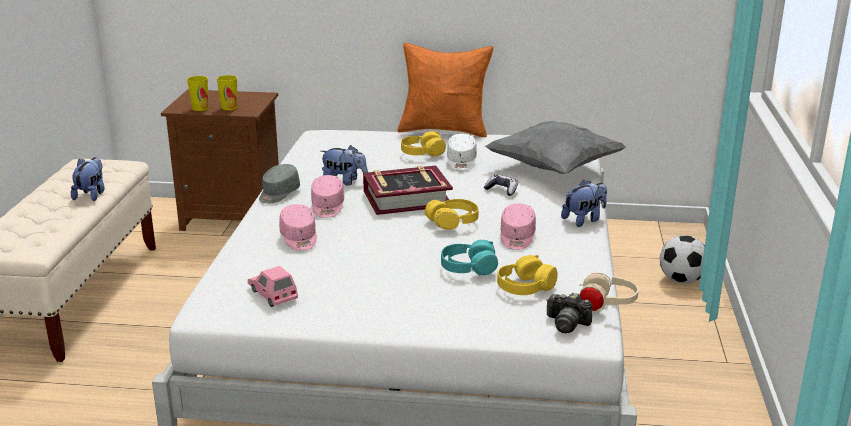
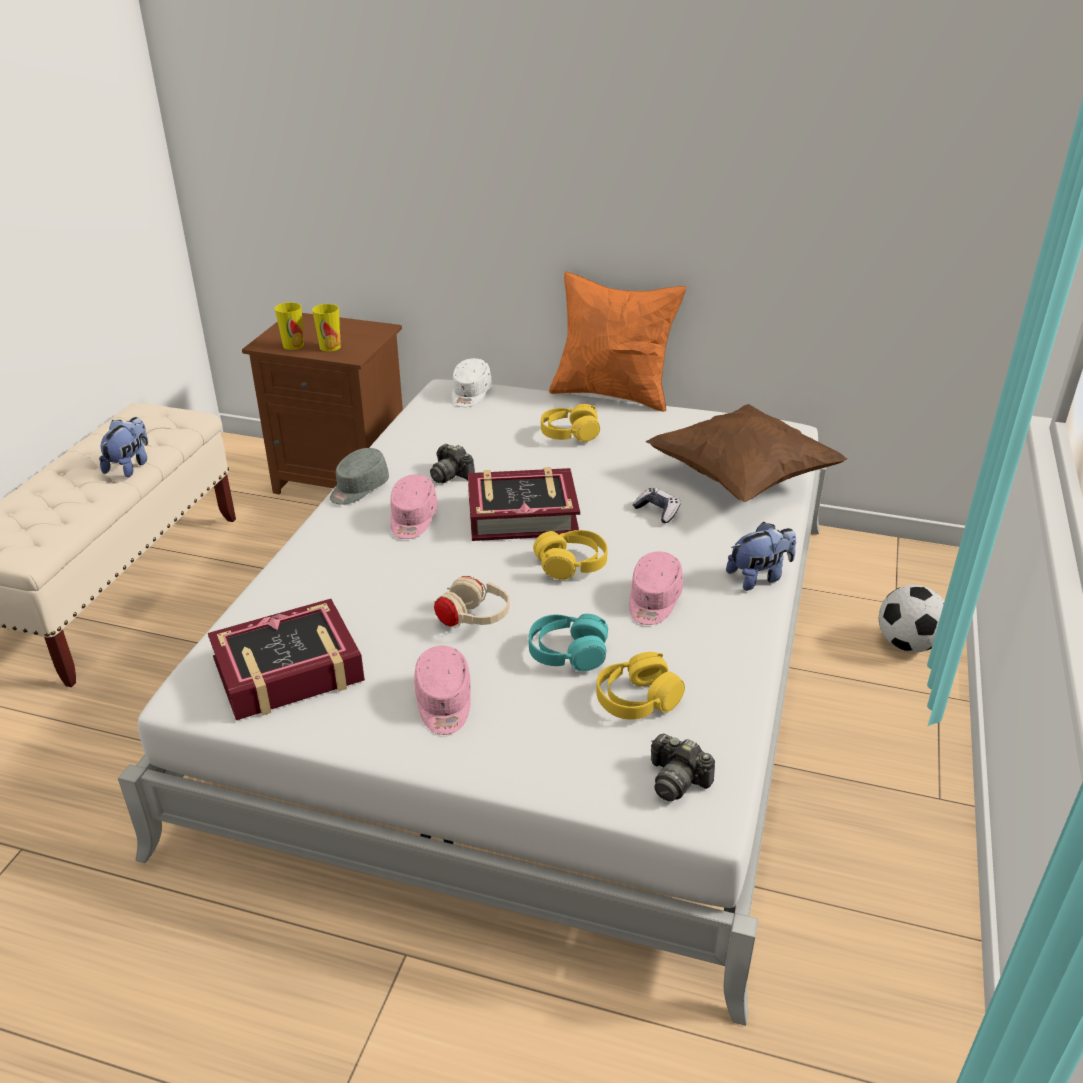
camera: 10 degrees right, 10 degrees up
pink toy car [248,266,298,307] -> book [208,599,365,720]
pink cap [279,204,317,251] -> pink cap moved to [414,646,471,735]
plush toy [321,145,368,186] -> camera [430,444,475,483]
white cap [447,134,477,171] -> white cap moved to [452,358,492,407]
grey pillow [485,121,626,174] -> brown pillow [646,404,847,502]
beige headphones [576,273,639,312] -> beige headphones moved to [434,576,510,628]

